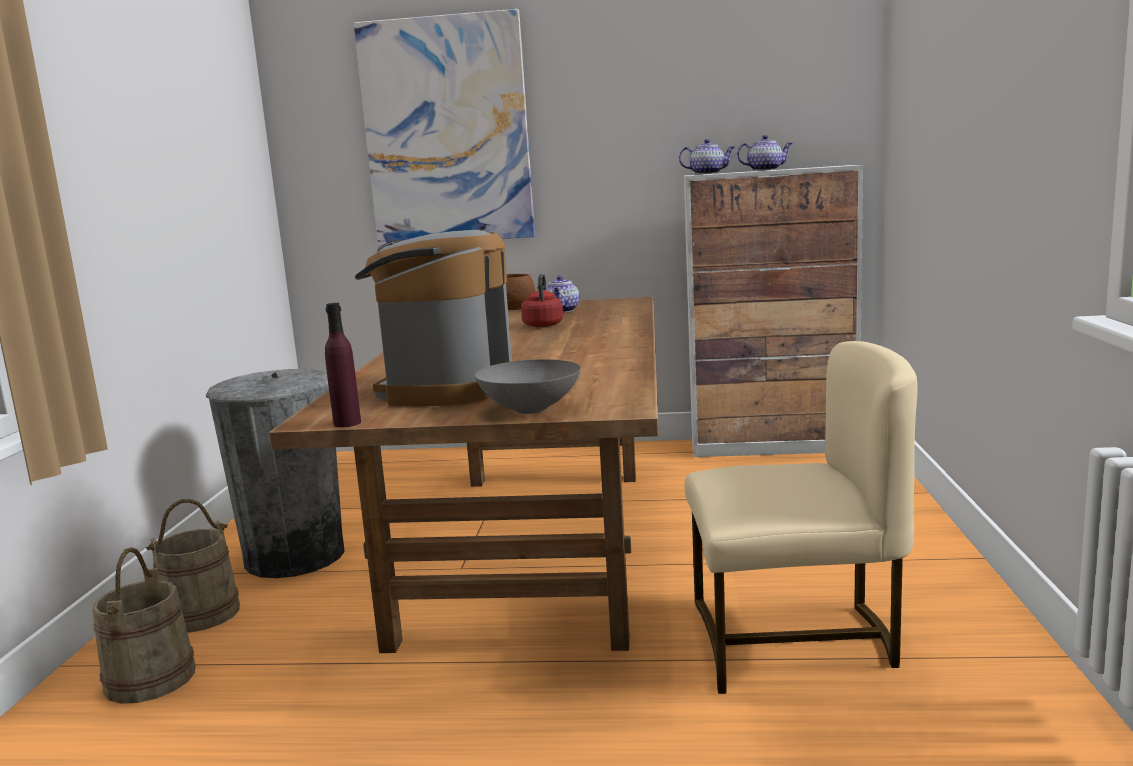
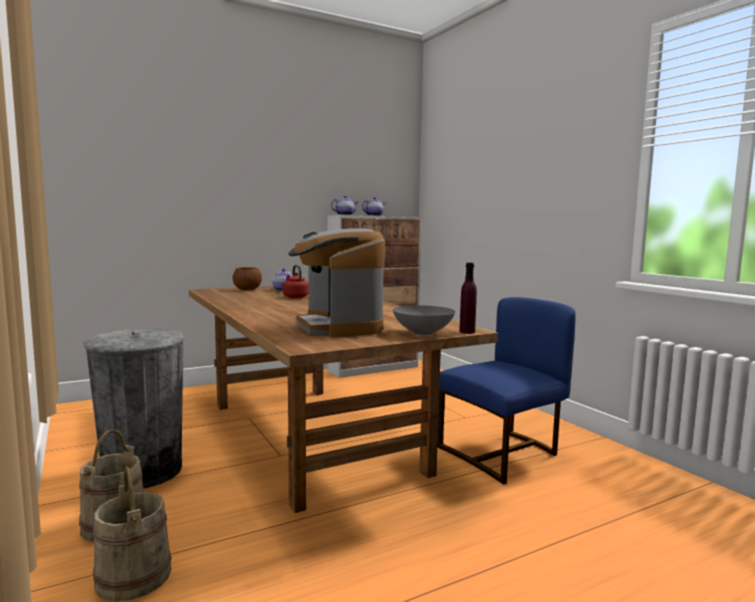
camera: 35 degrees left, 5 degrees down
purple bottle [325,303,361,427] -> purple bottle moved to [459,263,477,334]
picture [354,9,535,246] -> none
beige chair [685,341,918,694] -> blue chair [437,297,576,485]

